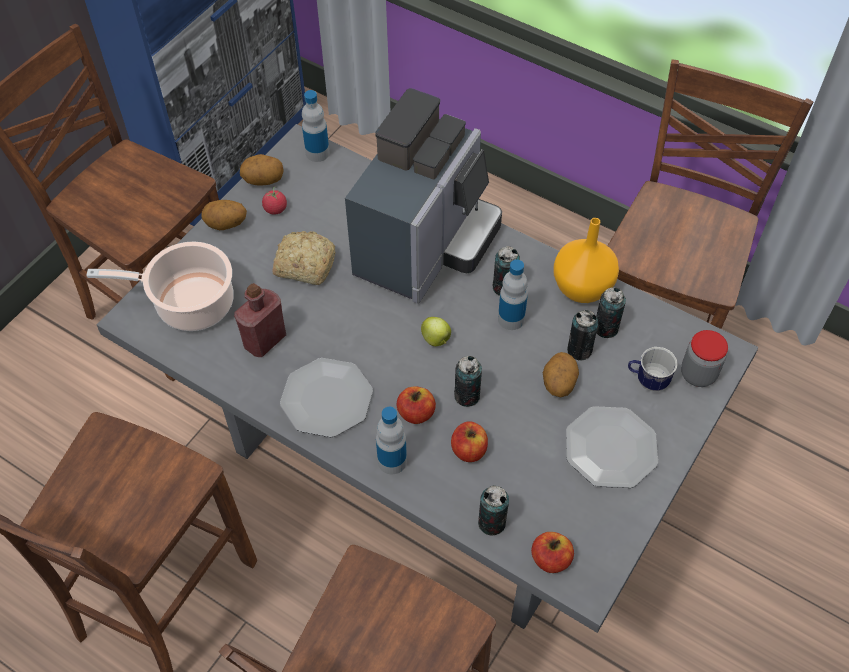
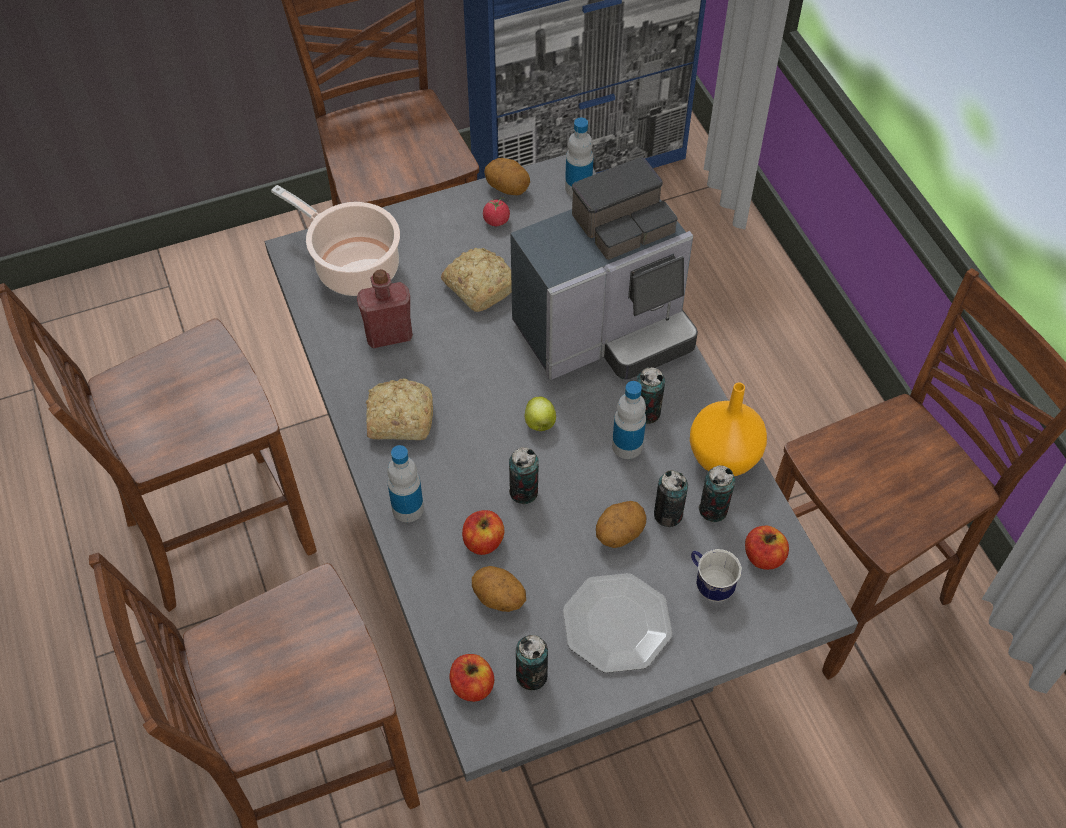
camera: 35 degrees right, 0 degrees up
potato [201,200,247,230] -> potato moved to [472,566,526,612]
plate [280,358,373,437] -> bread [366,379,433,440]
apple [397,387,436,424] -> apple moved to [745,525,789,570]
can [478,485,509,535] -> can moved to [516,635,548,690]
jar [681,330,728,387] -> none

